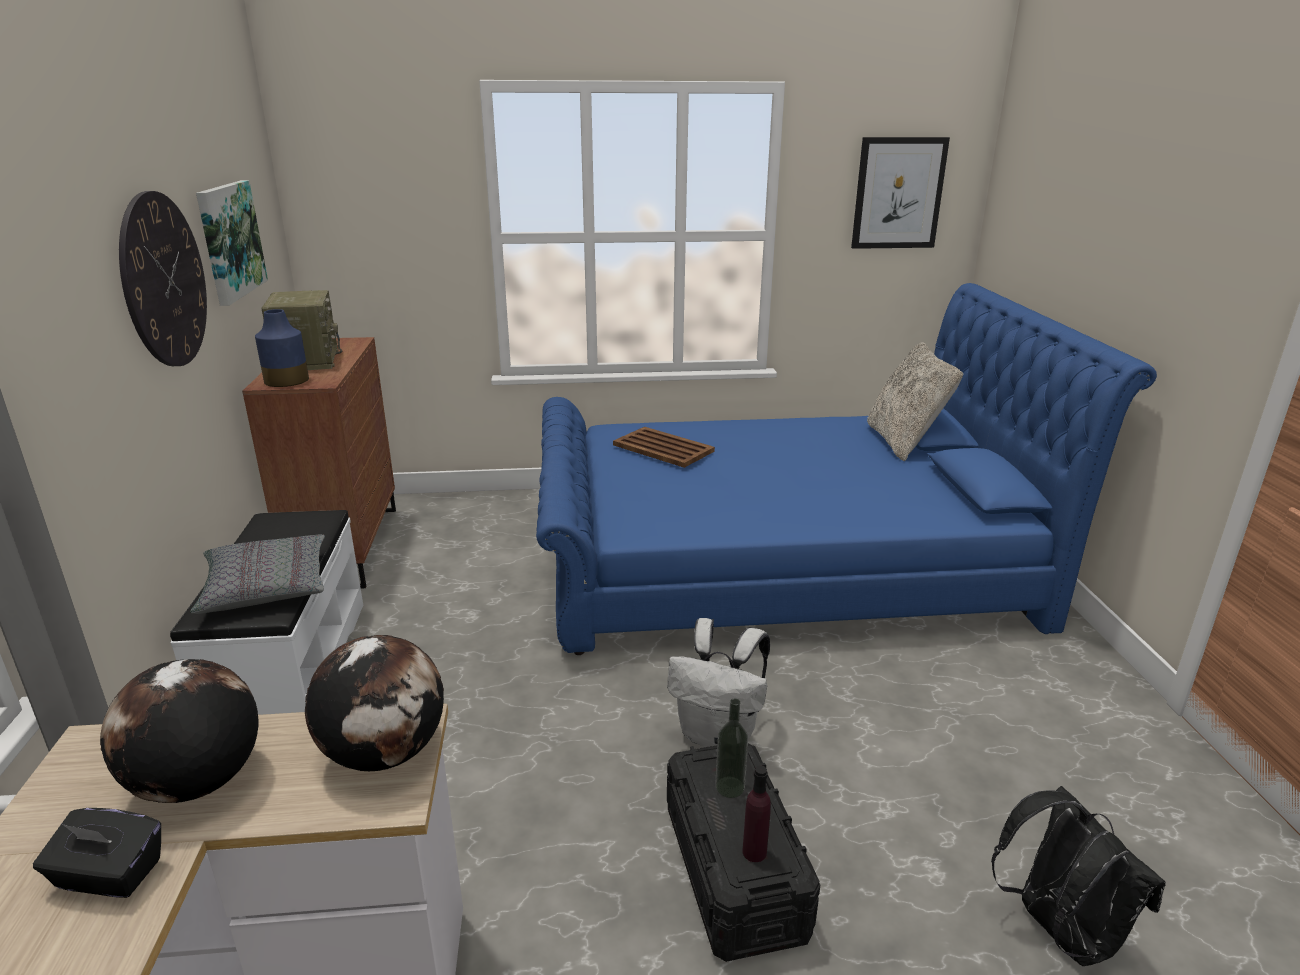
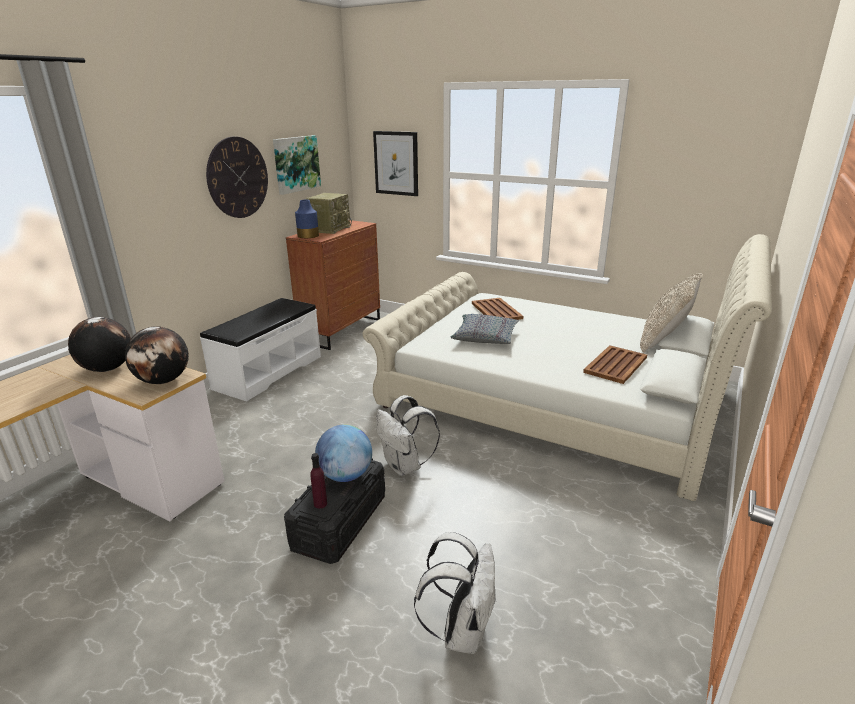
camera: 35 degrees right, 0 degrees up
black tissue box [33,808,161,898] -> none
grey pillow [190,534,325,614] -> grey pillow moved to [451,314,519,344]
blue bed [536,283,1157,655] -> beige bed [362,234,772,501]
bottle [715,699,748,798] -> globe [315,425,372,482]
picture [851,137,950,249] -> picture moved to [373,131,418,196]
black backpack [991,786,1166,966] -> white backpack [414,532,497,654]
none -> brown tray [583,345,647,384]

